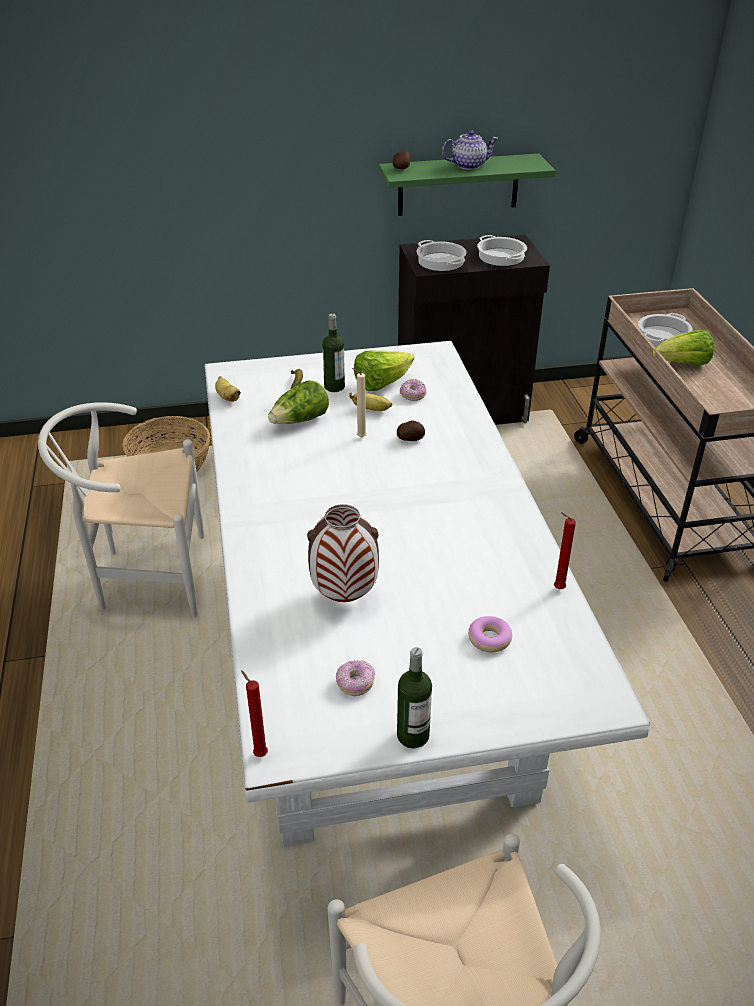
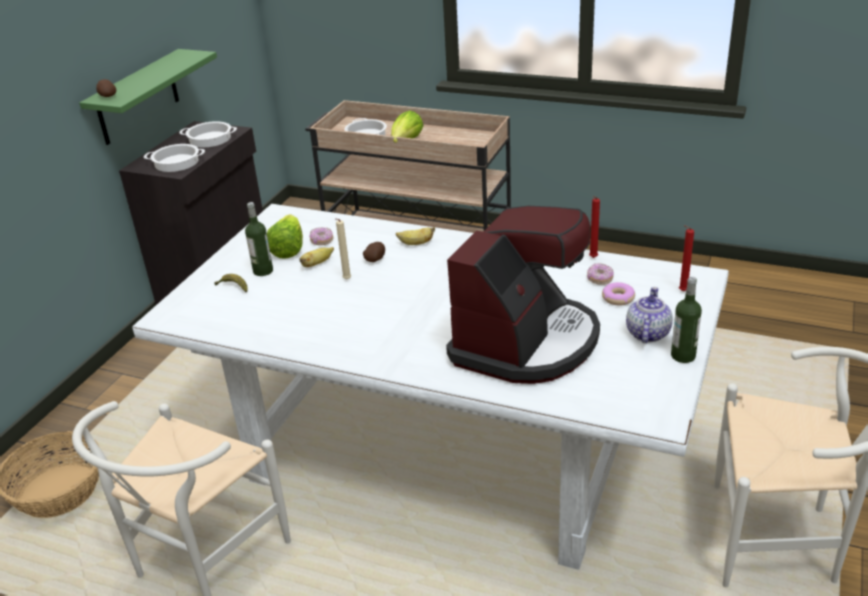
camera: 55 degrees left, 5 degrees down
banana [215,376,241,402] -> banana moved to [396,227,435,245]
red candle [241,670,268,757] -> red candle moved to [679,225,694,291]
lettuce [268,380,329,424] -> none
vase [307,504,379,602] -> coffee machine [446,206,600,384]
donut [336,660,375,696] -> donut moved to [587,263,614,285]
teapot [442,131,498,170] -> teapot moved to [626,287,673,343]

